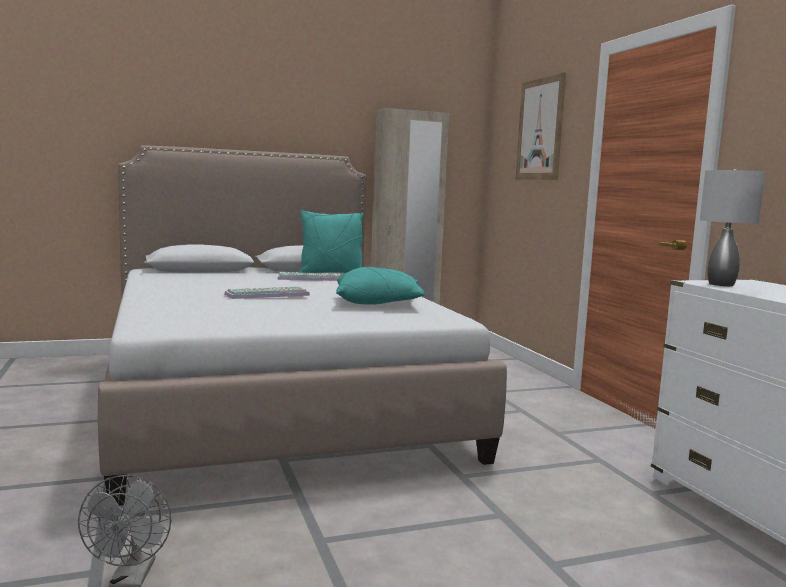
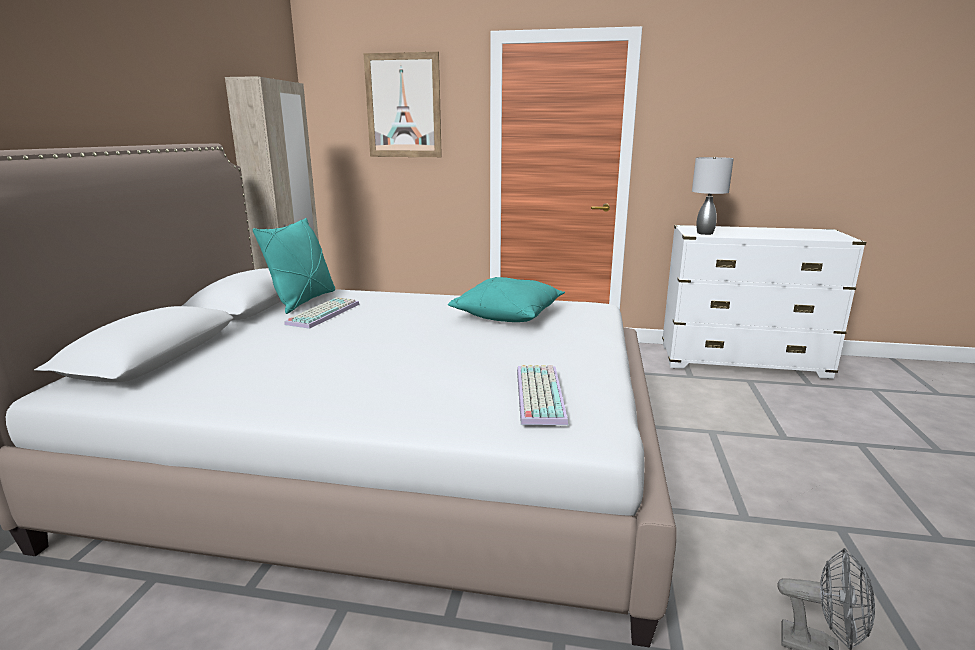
camera: 60 degrees left, 10 degrees up
keyboard [225,286,310,299] -> keyboard moved to [517,365,568,425]

